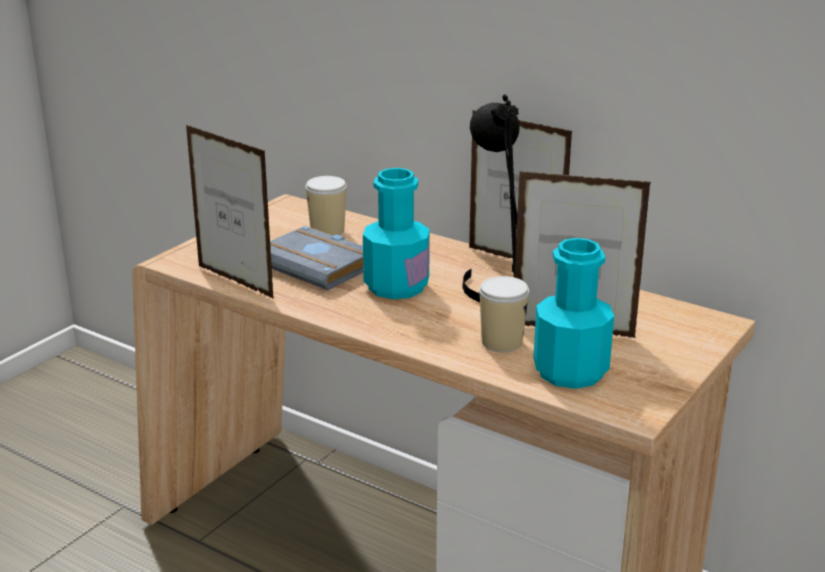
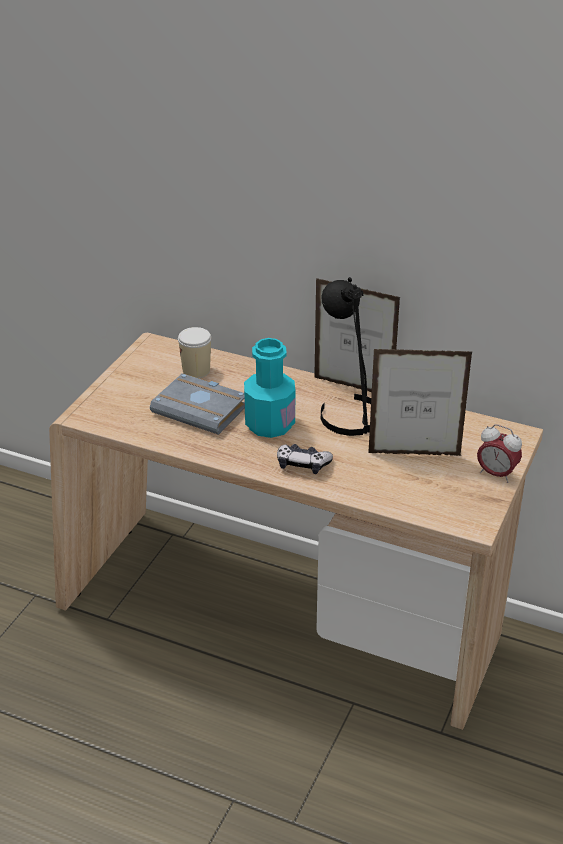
camera: 10 degrees left, 10 degrees up
picture frame [186,125,274,299] -> none
cup [479,276,529,353] -> none
turquoise bottle [534,238,614,389] -> none
none -> game controller [277,444,333,474]
none -> alarm clock [477,424,522,483]

